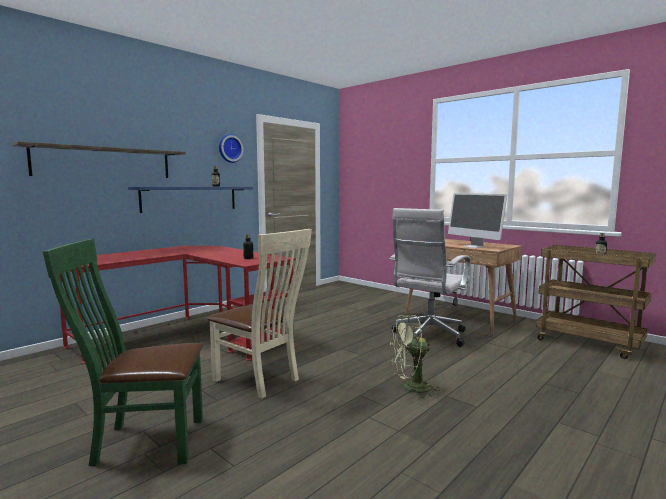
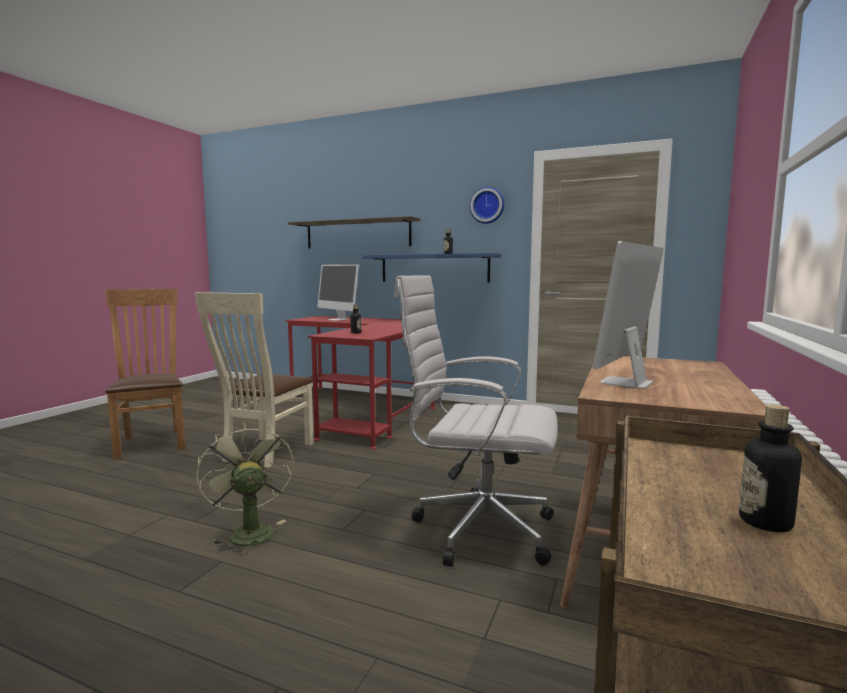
camera: 70 degrees right, 0 degrees up
green chair [43,239,203,466] -> brown chair [105,289,186,460]
none -> monitor [317,264,359,321]

